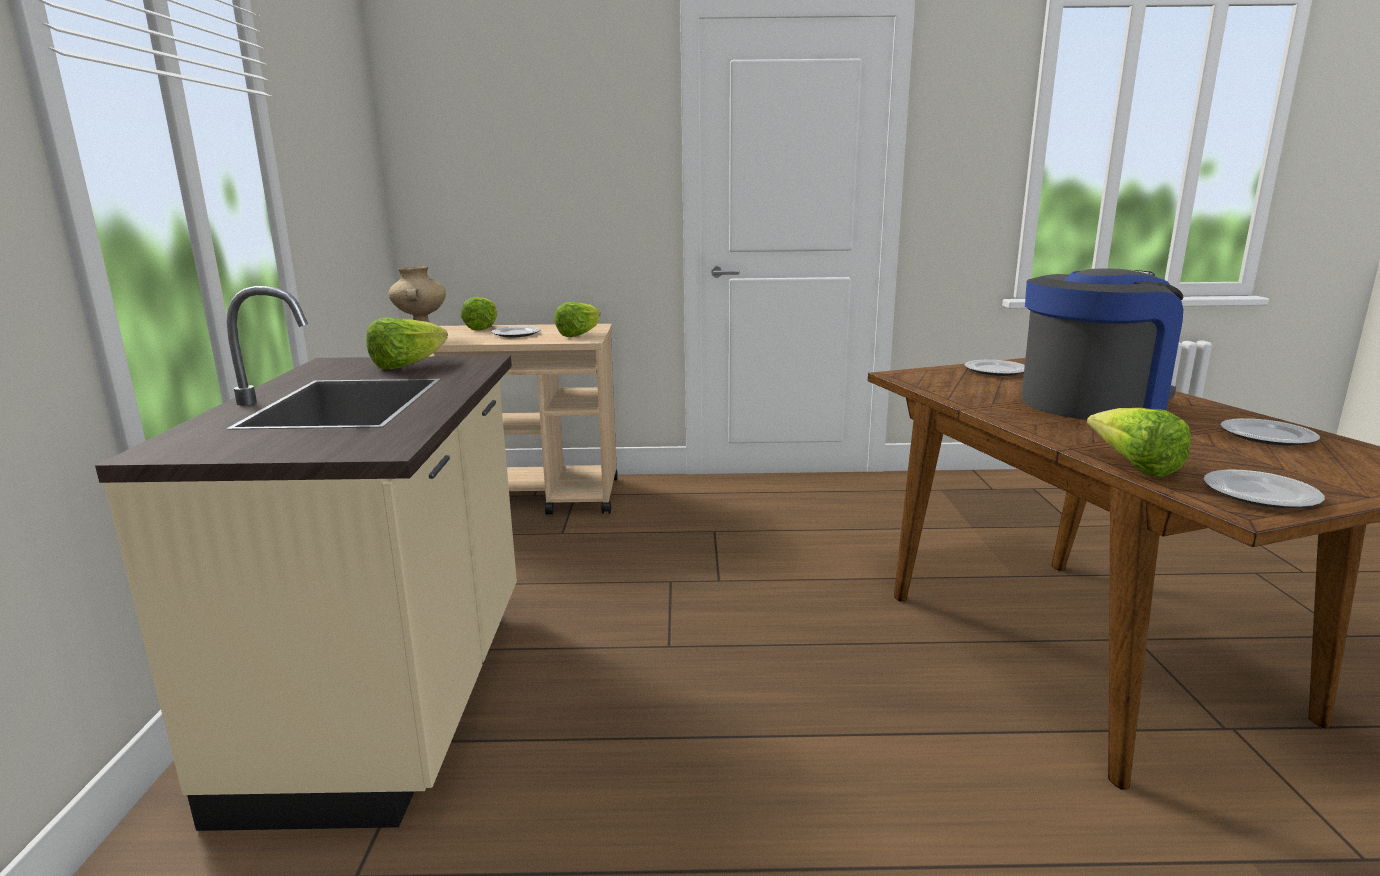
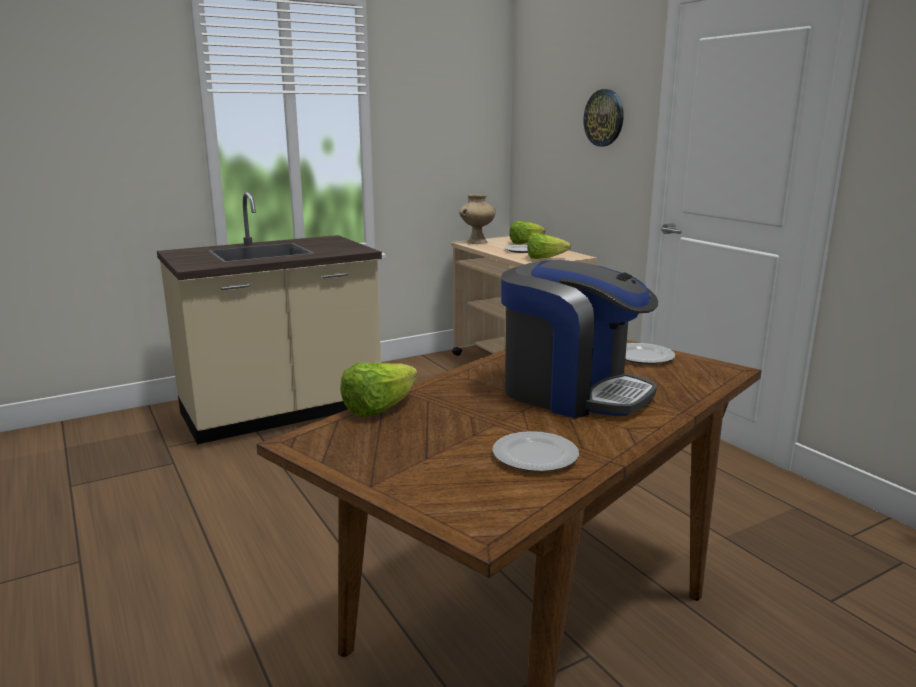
camera: 60 degrees right, 0 degrees up
lettuce [366,317,448,369] -> none
plate [1204,469,1325,508] -> none
none -> wall clock [584,89,624,147]

